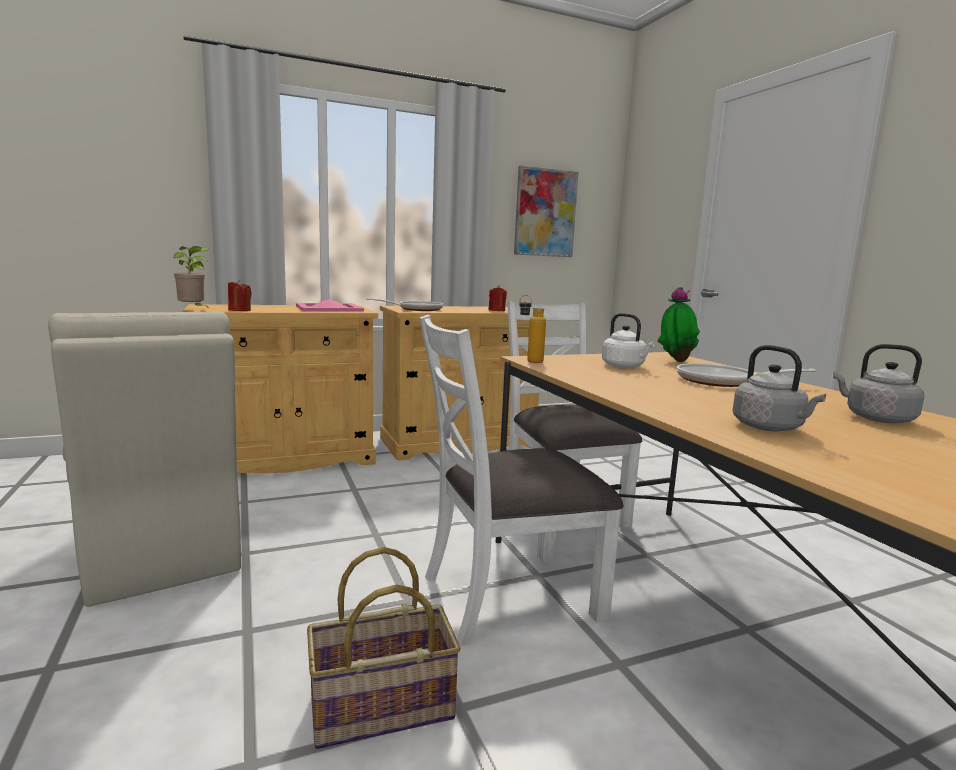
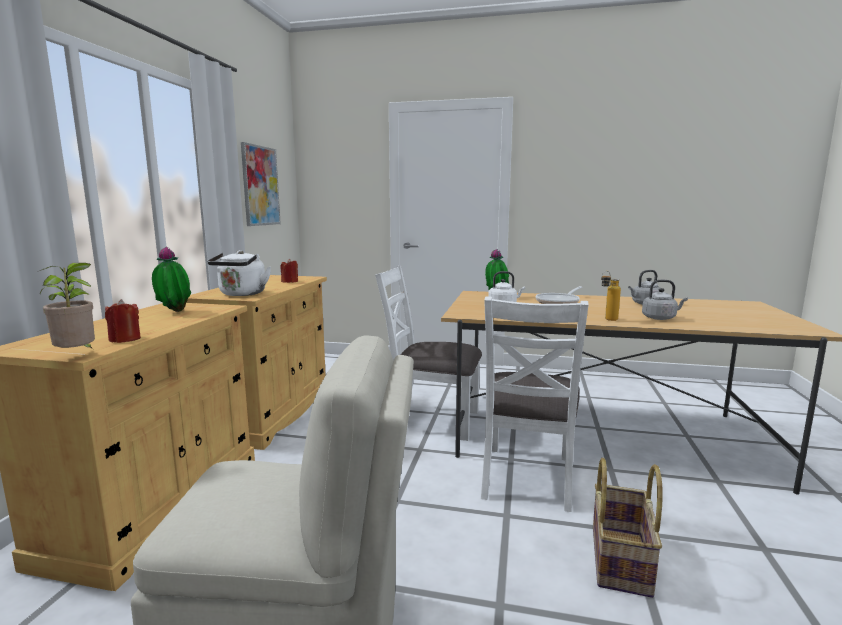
camera: 55 degrees left, 0 degrees up
pink tray [296,299,364,311] -> potted plant [152,247,191,312]
frying pan [366,298,443,311] -> white kettle [207,250,271,296]
bottle [519,295,546,363] -> bottle moved to [601,271,621,321]

